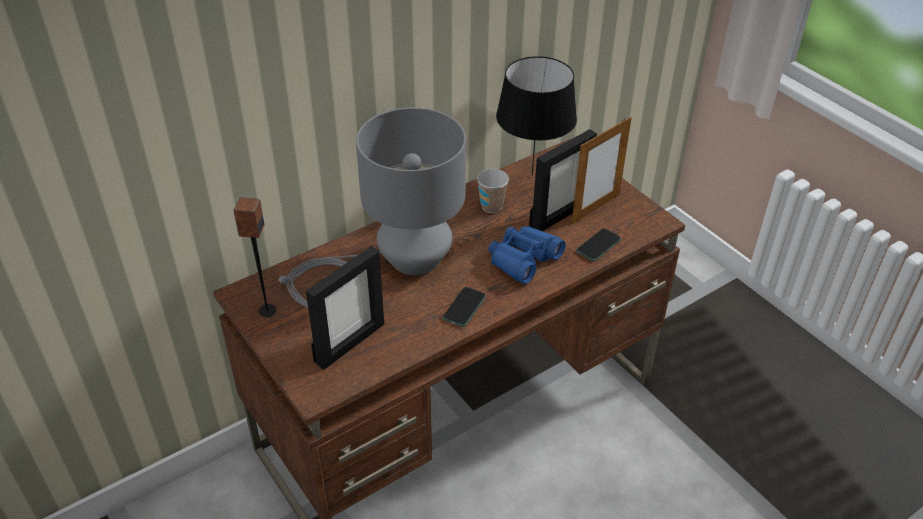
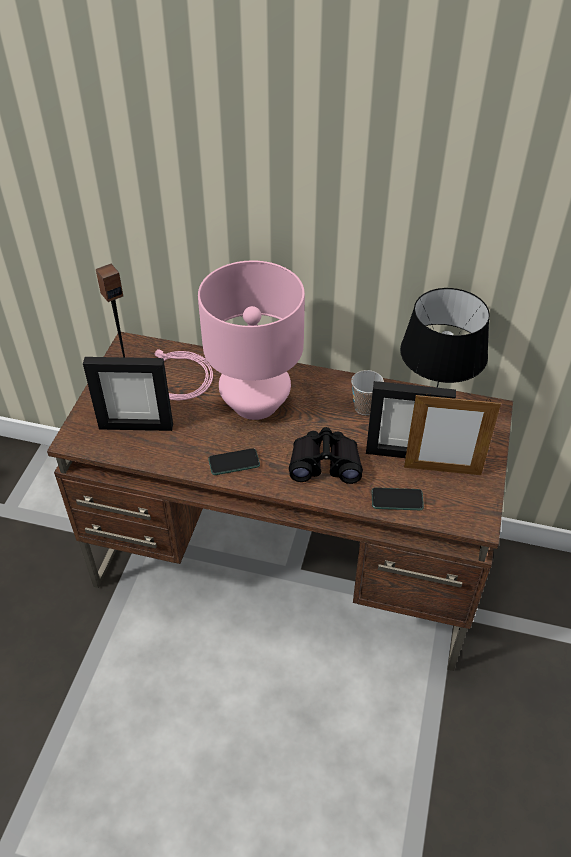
camera: 50 degrees right, 5 degrees up
grey table lamp [279,107,466,308] -> pink table lamp [154,260,305,420]
blue binoculars [488,226,566,284] -> black binoculars [289,427,363,484]

